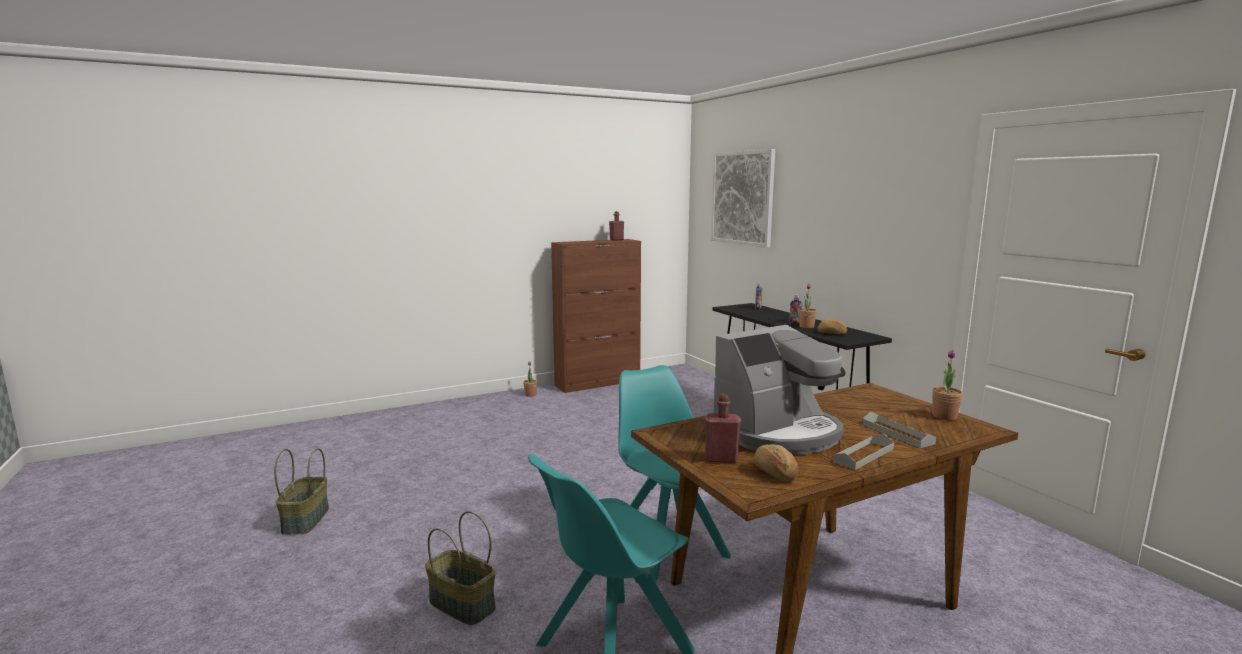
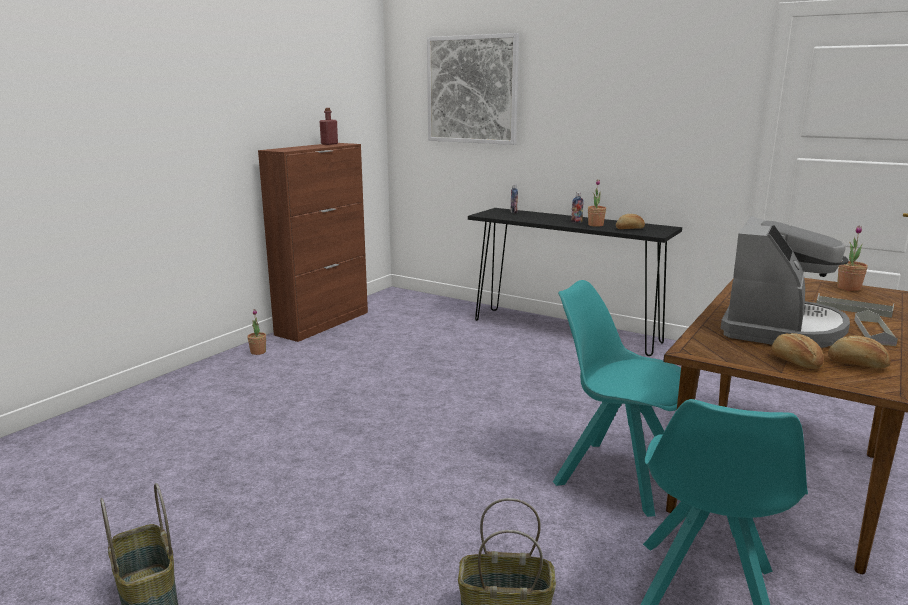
camera: 30 degrees left, 5 degrees up
red bottle [704,394,741,463] -> bread [771,333,824,369]

